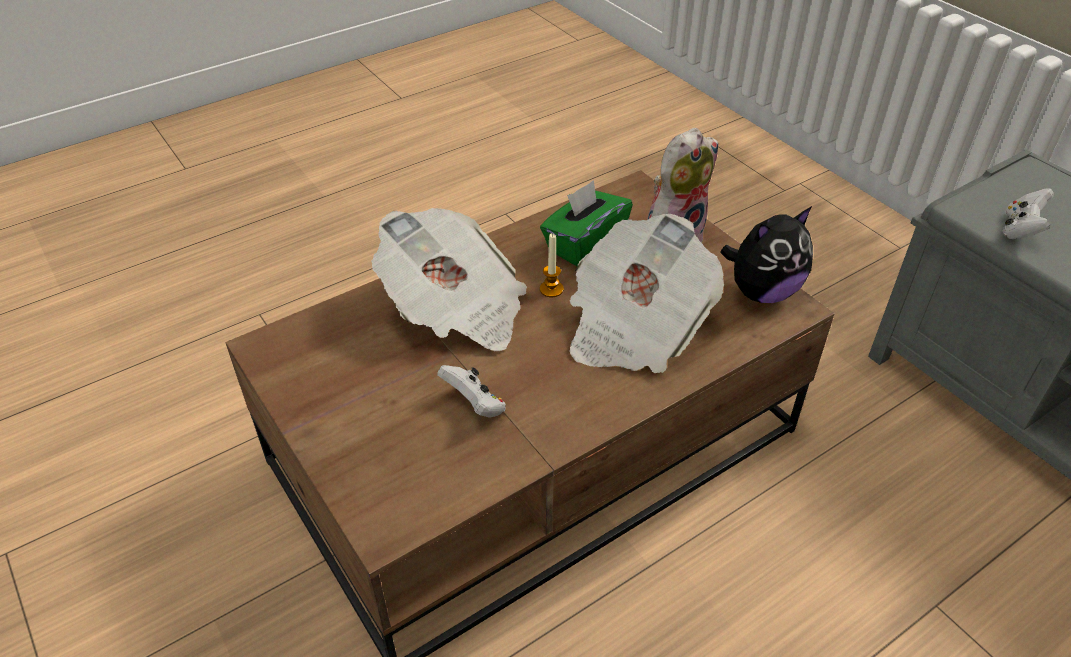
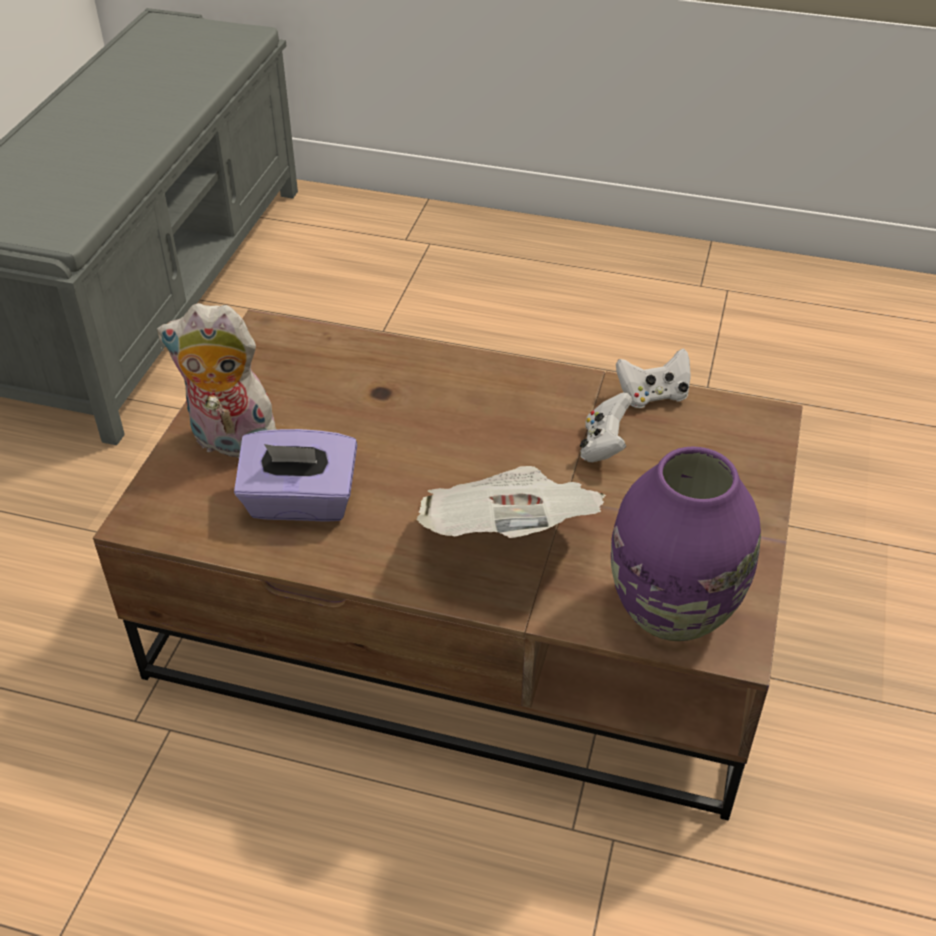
camera: 130 degrees left, 0 degrees up
green tissue box [540,180,633,266] -> purple tissue box [234,429,357,522]
candle [540,233,564,297] -> none
newspaper [569,214,724,373] -> none
plush toy [720,206,813,303] -> none
white game controller [1002,188,1054,239] -> white game controller moved to [616,348,691,408]
none -> purple vase [611,447,761,641]

